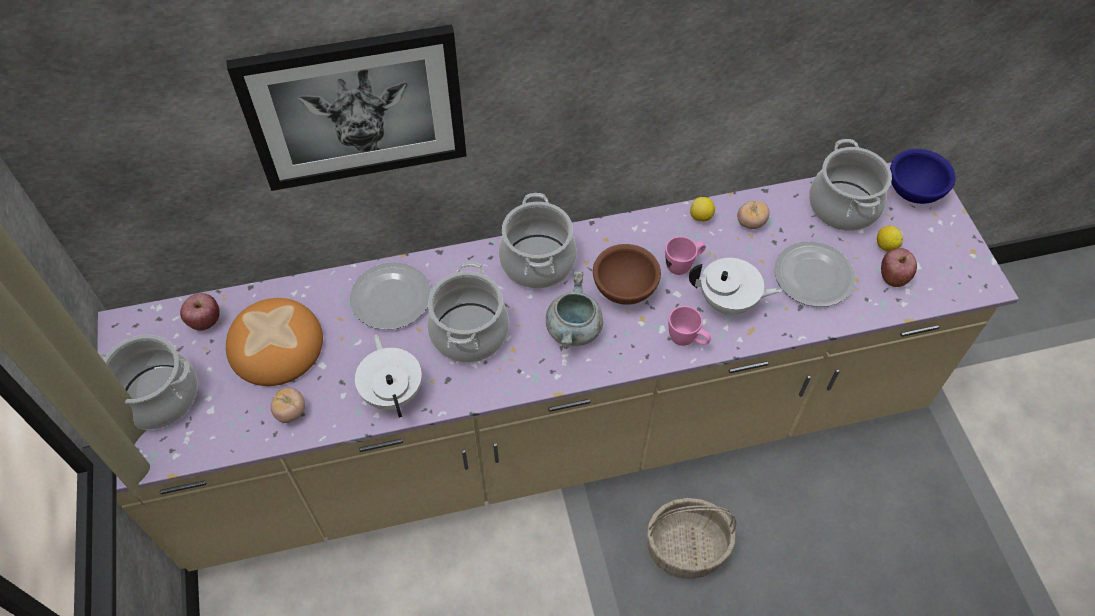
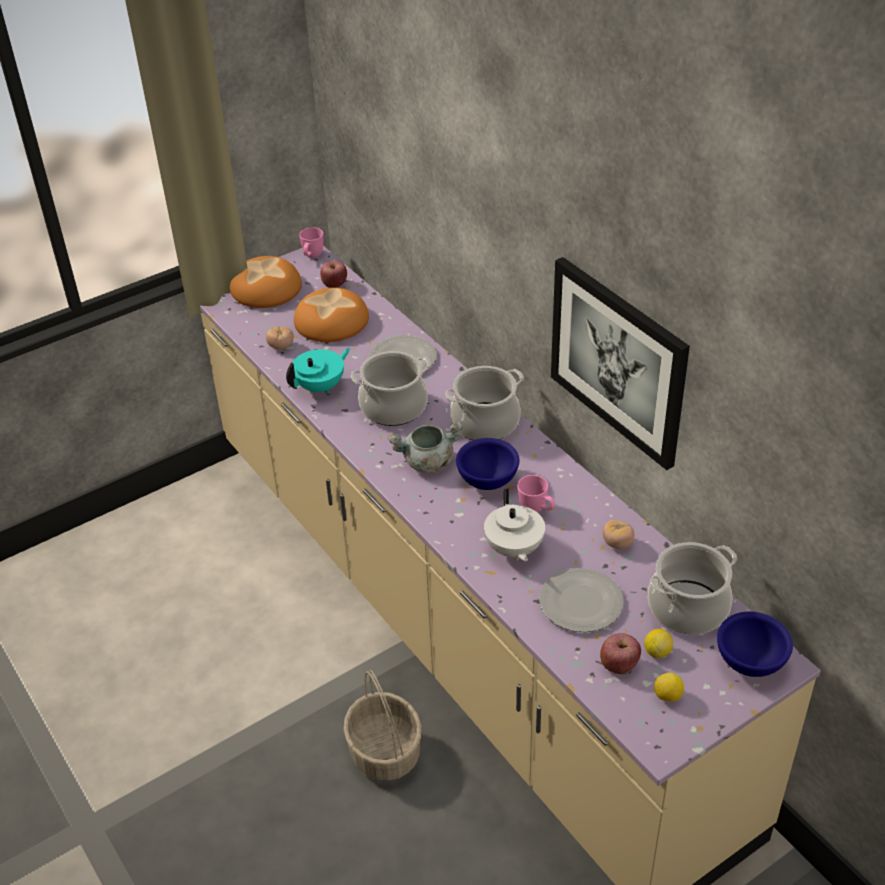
camera: 70 degrees right, 15 degrees down
cooking pot [99,335,198,430] -> bread [230,256,302,308]
picture [226,24,467,191] -> picture moved to [551,257,690,470]
white teapot [355,334,422,418] -> turquoise teapot [286,348,351,394]
brown bowl [593,244,661,305] -> blue bowl [456,438,519,490]
pink mug [669,306,711,346] -> pink mug moved to [299,227,324,258]
lemon [690,197,715,222] -> lemon moved to [654,673,684,702]

